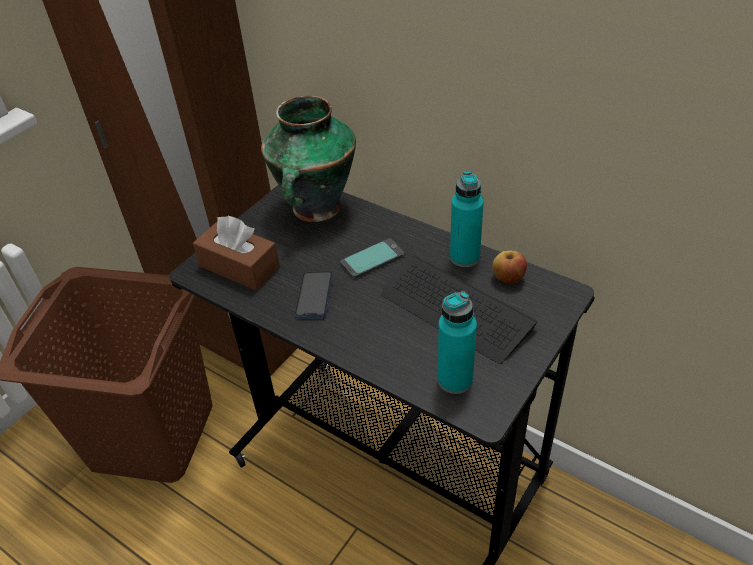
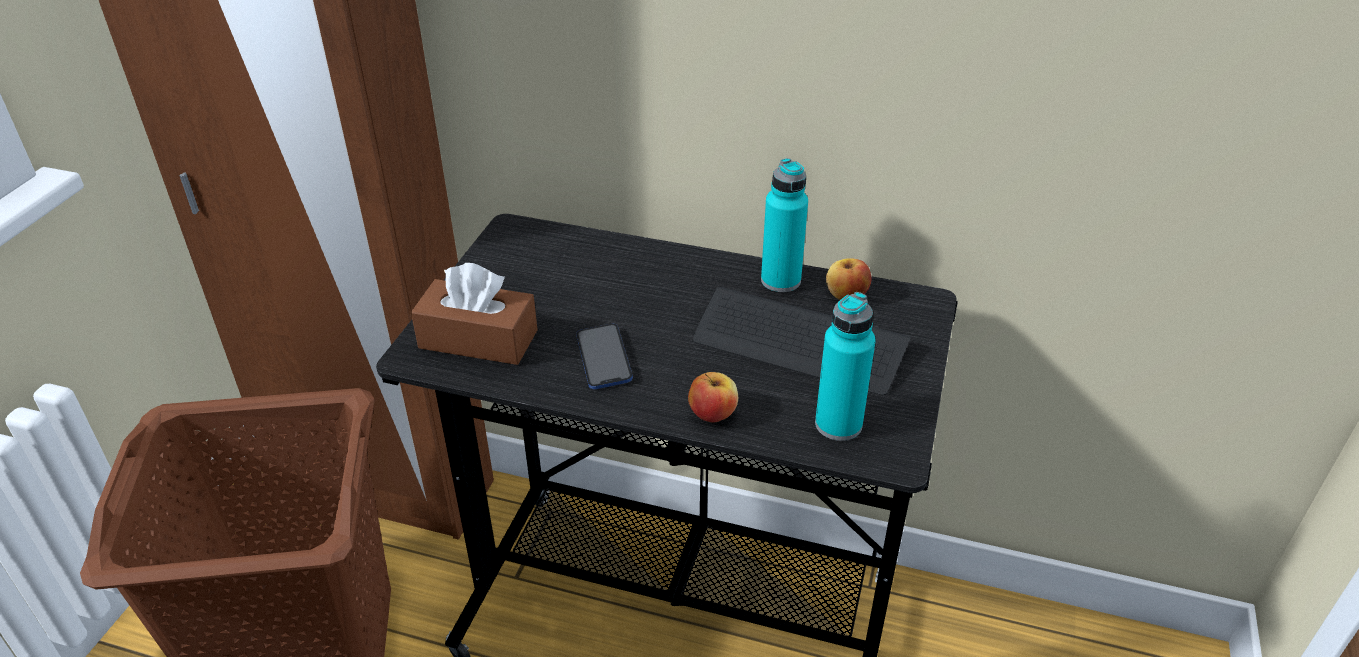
camera: 20 degrees left, 5 degrees down
vase [261,96,356,222] -> none
phone [340,239,405,279] -> none
none -> apple [688,372,738,423]

